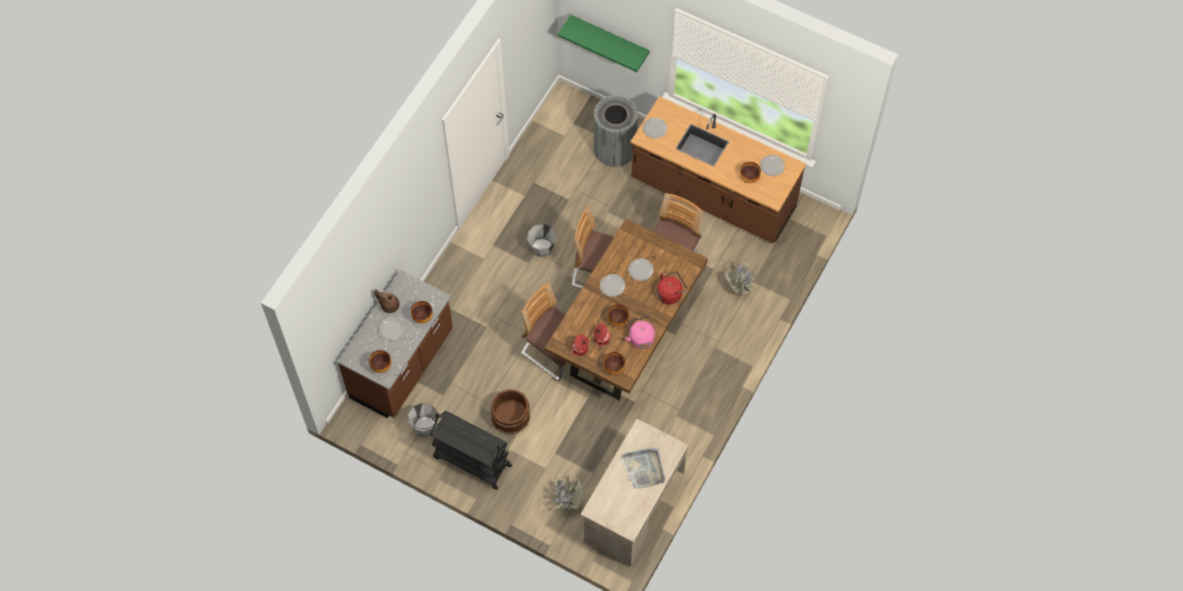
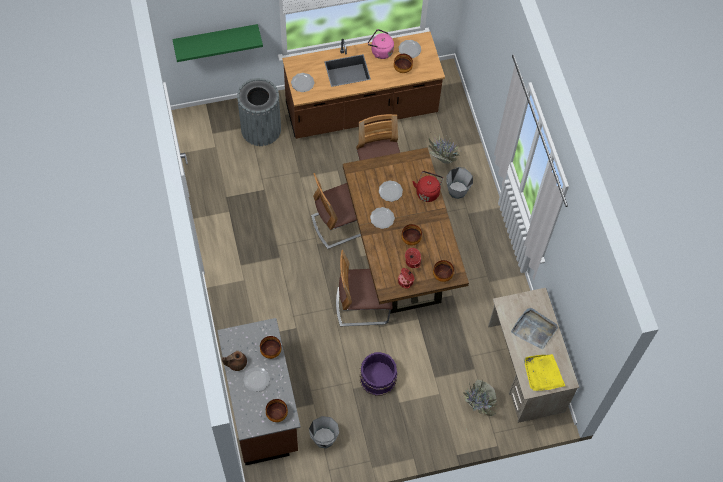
camera: 45 degrees left, 0 degrees up
black cart [430,411,512,490] -> none
brown bucket [490,389,531,435] -> purple bucket [359,352,398,396]
grey bucket [527,223,556,257] -> grey bucket moved to [446,167,473,199]
pink kettle [625,316,655,349] -> pink kettle moved to [368,29,394,59]
none -> yellow tray [524,354,565,391]

